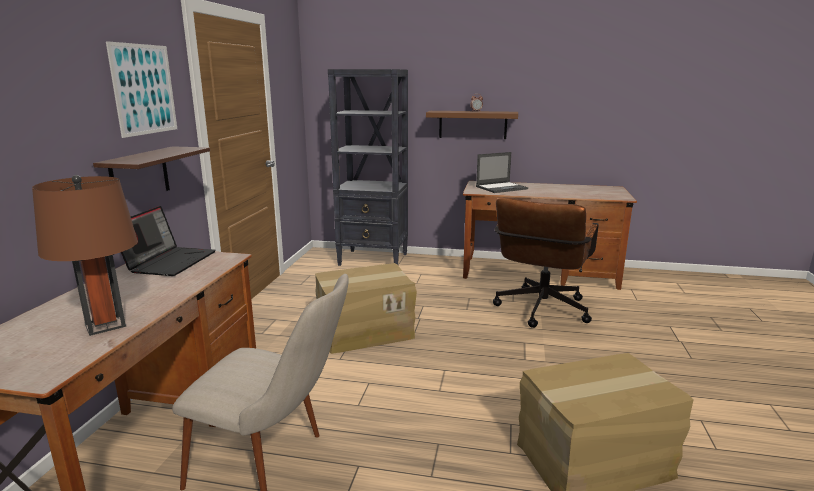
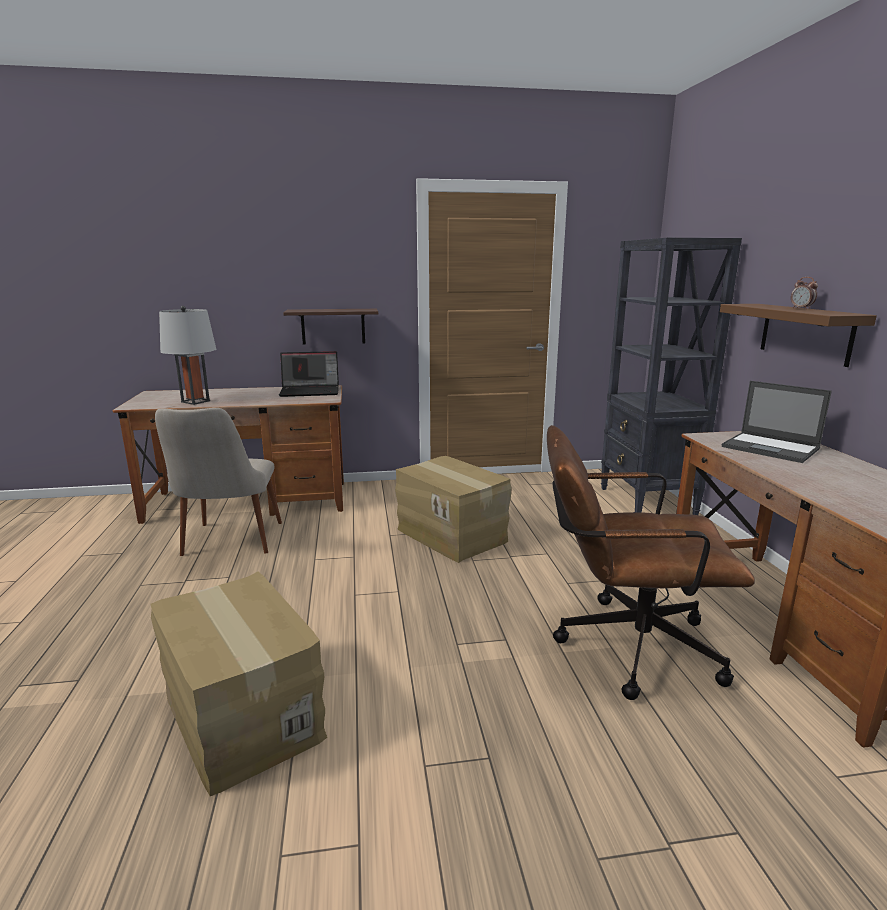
camera: 70 degrees right, 0 degrees up
brown table lamp [32,175,138,336] -> grey table lamp [159,306,216,405]
picture [106,41,177,138] -> none

